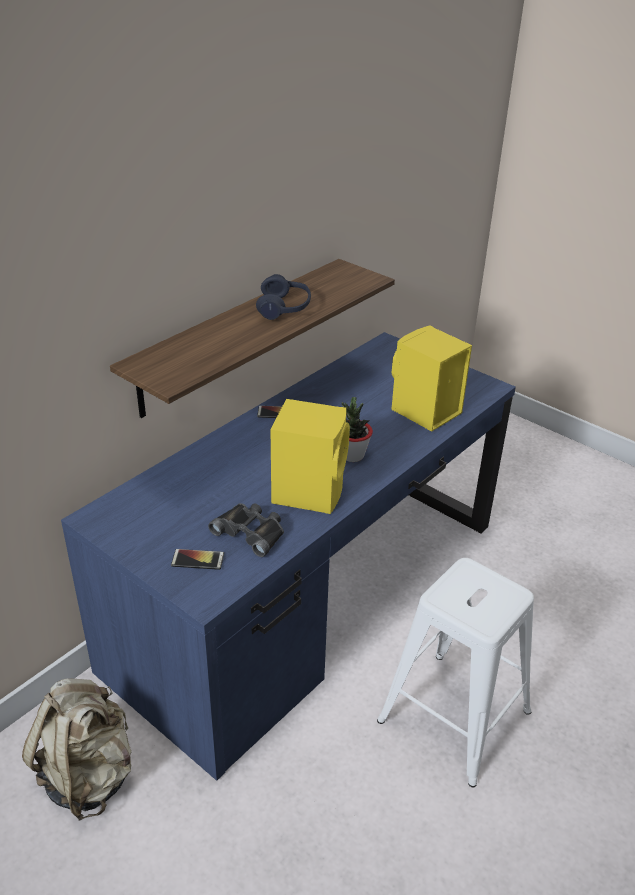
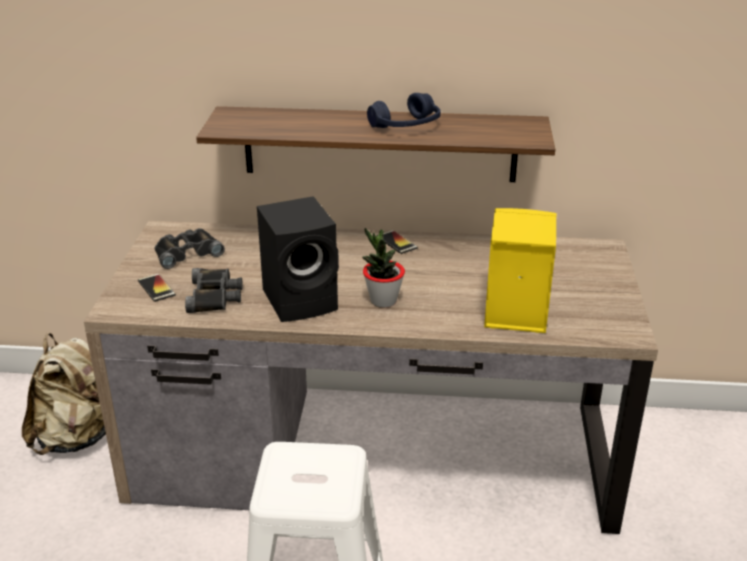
camera: 55 degrees right, 5 degrees down
blue desk [61,332,516,781] -> brown desk [84,221,658,534]
yellow speaker [271,399,350,514] -> black speaker [257,196,339,322]
none -> black binoculars [155,228,225,269]

